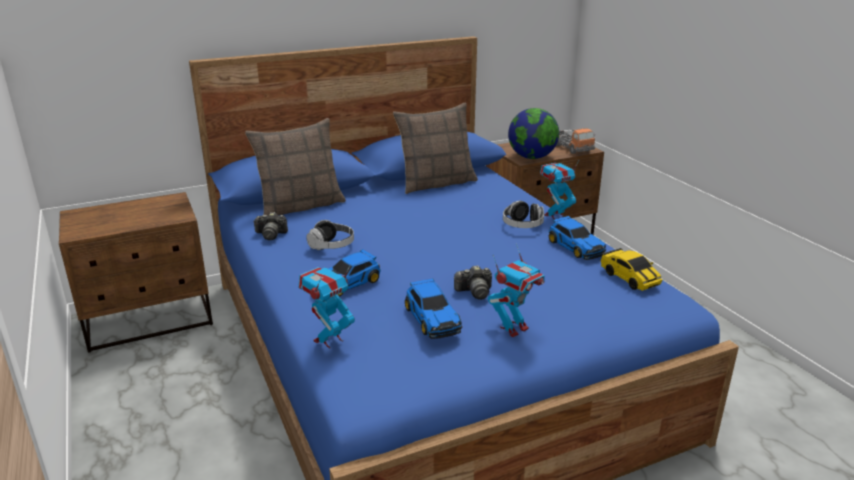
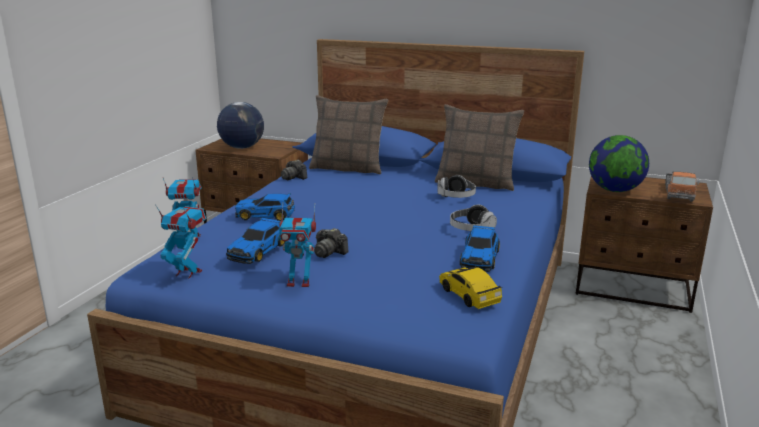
camera: 45 degrees right, 5 degrees down
headphones [306,220,354,250] -> headphones moved to [438,175,476,198]
toy robot [540,161,579,220] -> toy robot moved to [155,204,206,279]
toy car [601,248,662,291] -> toy car turned 135 degrees clockwise [439,267,502,309]
none -> globe [217,102,264,149]

